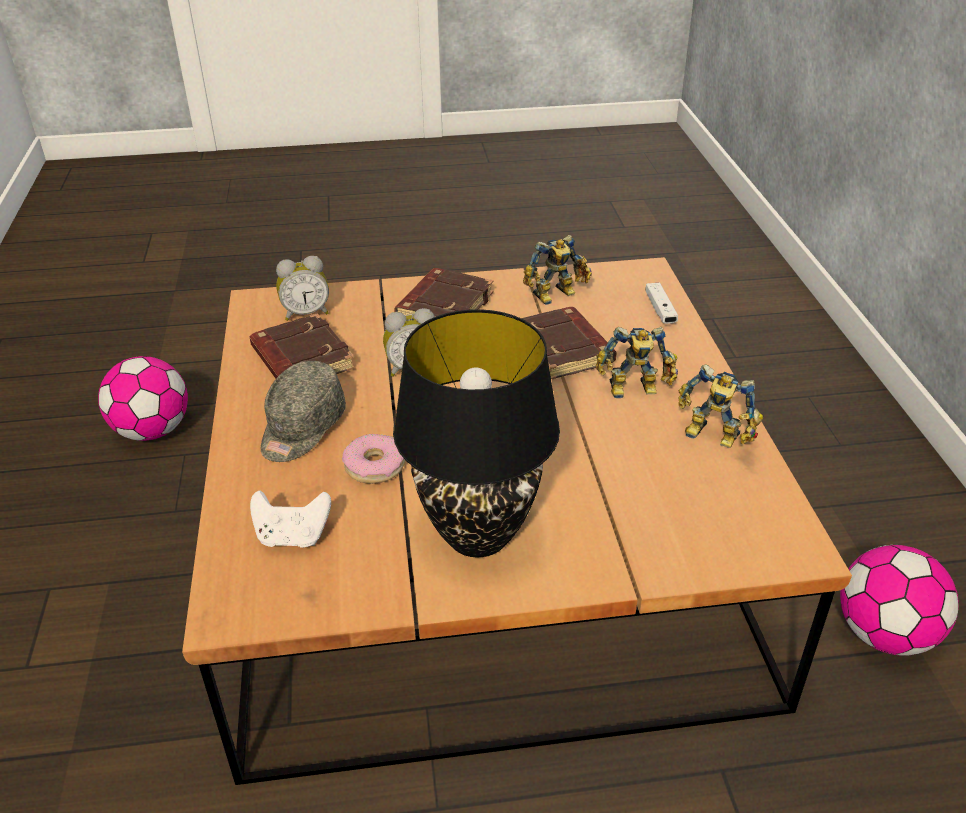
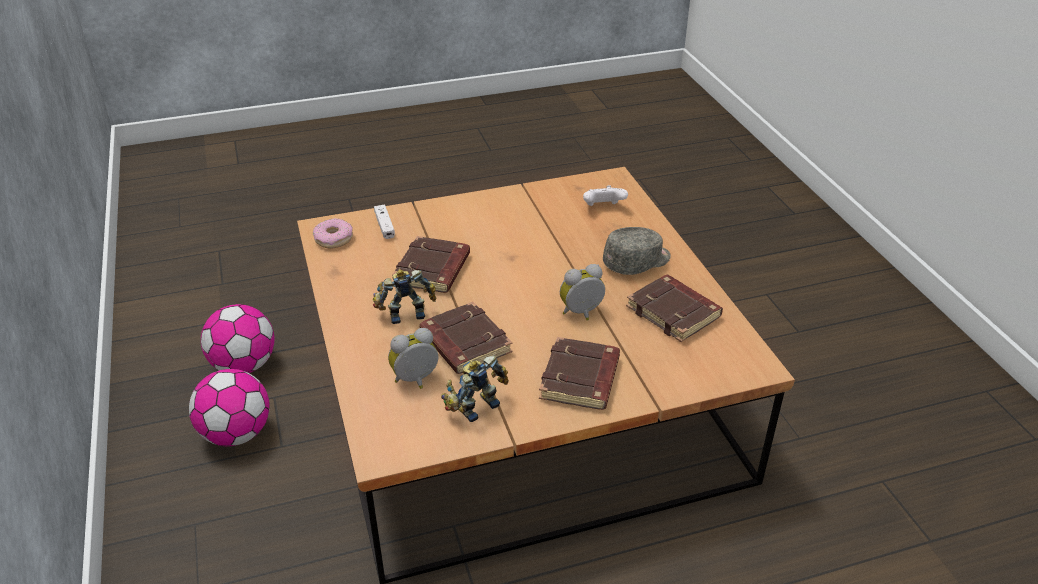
camera: 170 degrees right, 0 degrees up
football [98,356,188,441] -> football moved to [189,369,270,446]
grey cap [261,361,346,462] -> grey cap turned 45 degrees clockwise [603,227,671,275]
alarm clock [276,256,329,321] -> alarm clock moved to [388,328,438,389]
donut [342,434,405,484] -> donut moved to [313,218,353,248]
black table lamp [393,309,560,558] -> none
white game controller [645,283,678,324] -> white game controller moved to [374,204,395,239]
toy robot [678,364,763,448] -> none
none -> brown book [392,236,470,293]

